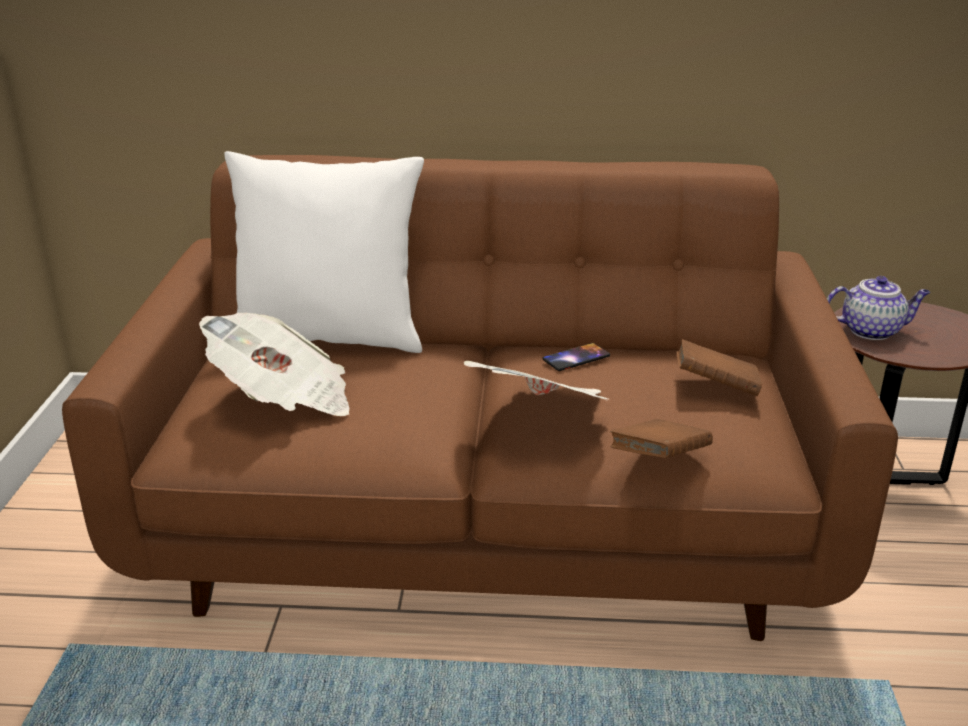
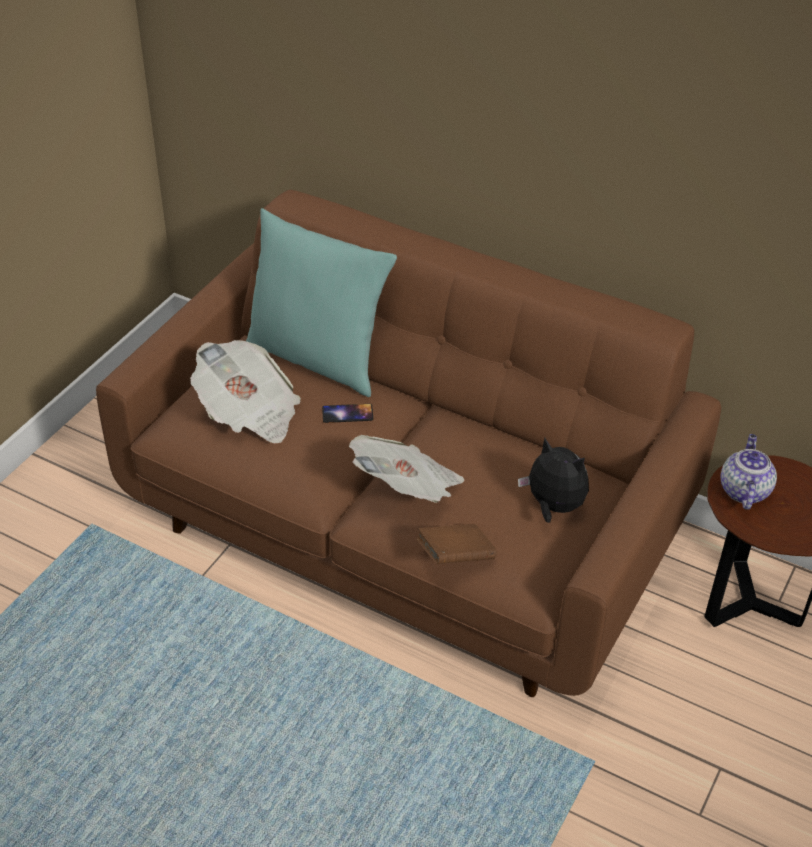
camera: 25 degrees right, 15 degrees up
white pillow [224,151,424,353] -> turquoise pillow [246,208,397,397]
phone [542,343,610,371] -> phone moved to [322,404,373,423]
brown book [677,339,762,396] -> plush toy [518,438,589,523]
teapot [827,276,930,340] -> teapot turned 105 degrees counterclockwise [721,434,777,510]

